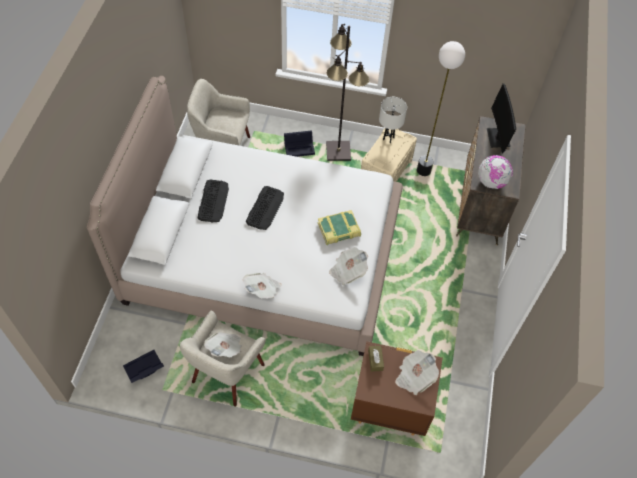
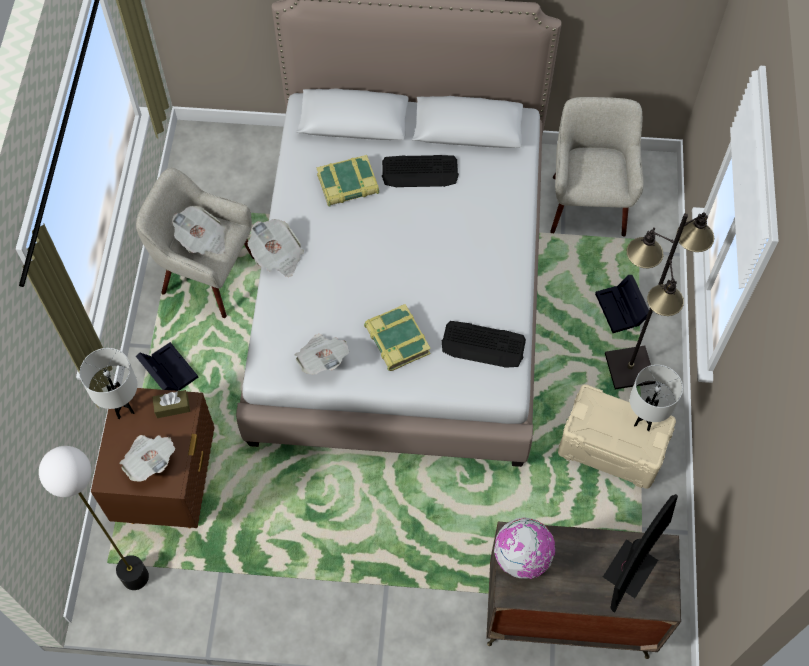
camera: 85 degrees right, 5 degrees up
black storage box [123,350,164,383] -> black storage box moved to [136,342,198,391]
keyboard [246,186,284,230] -> keyboard moved to [442,321,526,368]
floor lamp [417,41,465,176] -> floor lamp moved to [39,446,149,590]
monitor [487,83,516,153] -> monitor turned 135 degrees clockwise [603,494,678,613]
none -> white table lamp [80,348,137,419]
none -> book [316,155,379,207]

